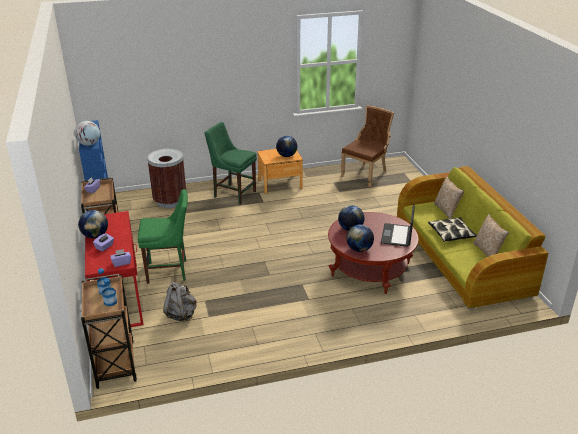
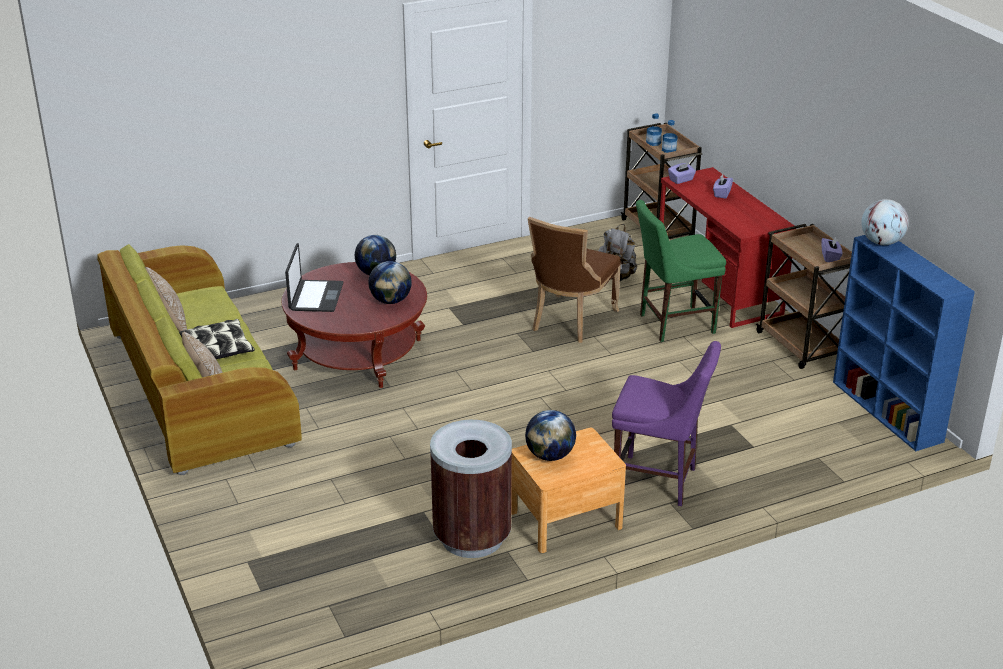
camera: 170 degrees right, 0 degrees up
globe [78,210,108,238] -> none
brown trash can [147,149,186,208] -> brown trash can moved to [430,420,512,558]
green chair [205,122,257,205] -> purple chair [612,341,721,506]
brown chair [340,105,394,187] -> brown chair moved to [528,217,621,343]

